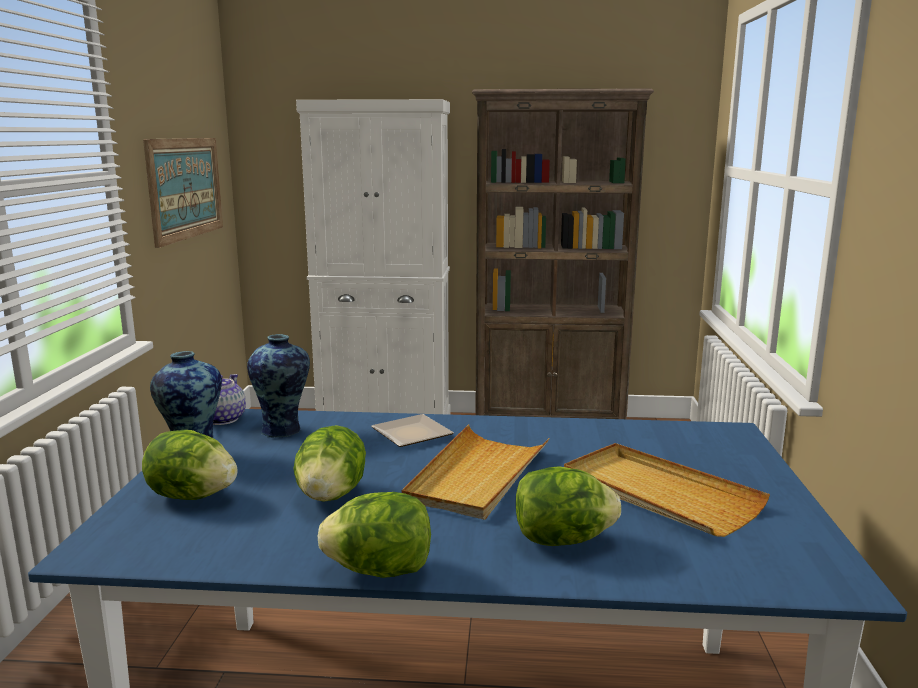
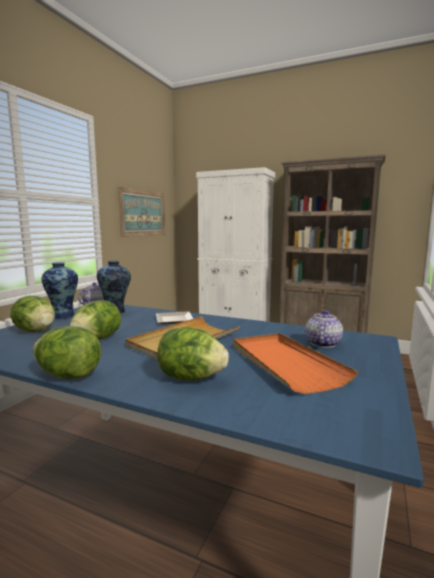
camera: 20 degrees right, 5 degrees down
beige tray [564,443,770,537] -> orange tray [233,333,358,394]
none -> teapot [305,310,343,348]

